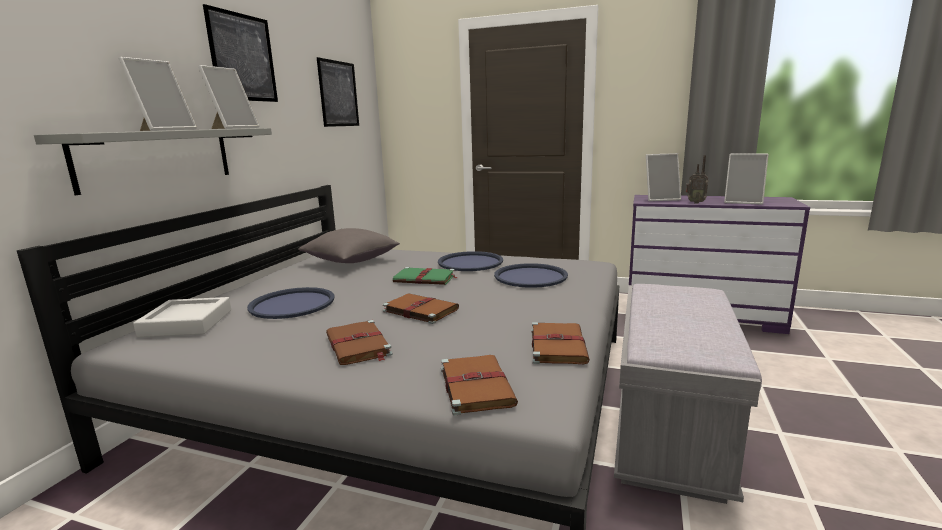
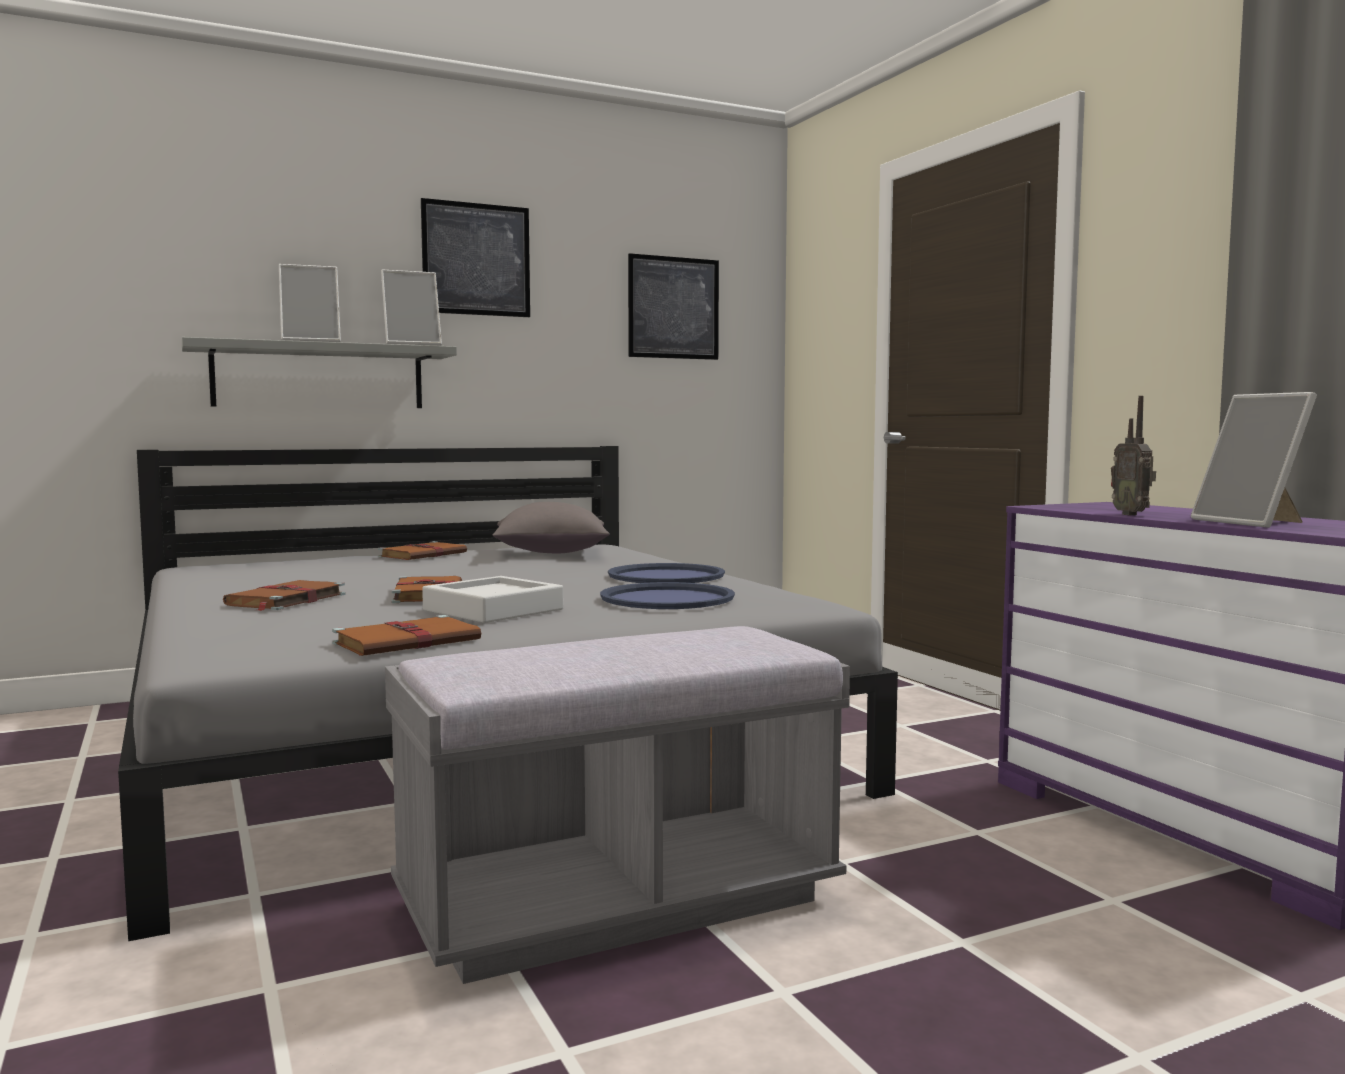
camera: 45 degrees right, 10 degrees down
grey tray [133,297,231,338] -> grey tray moved to [422,576,563,623]
blue tray [247,287,335,319] -> none
green book [393,267,457,285] -> none
brown book [441,355,518,416] -> brown book moved to [378,541,467,560]
picture frame [646,153,681,201] -> none

